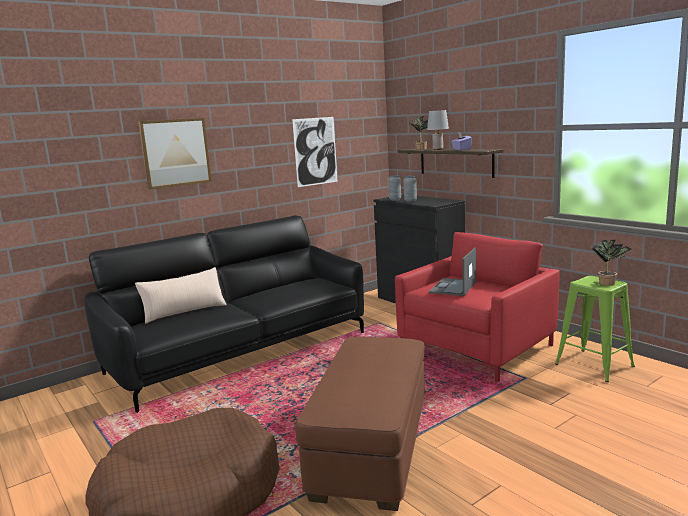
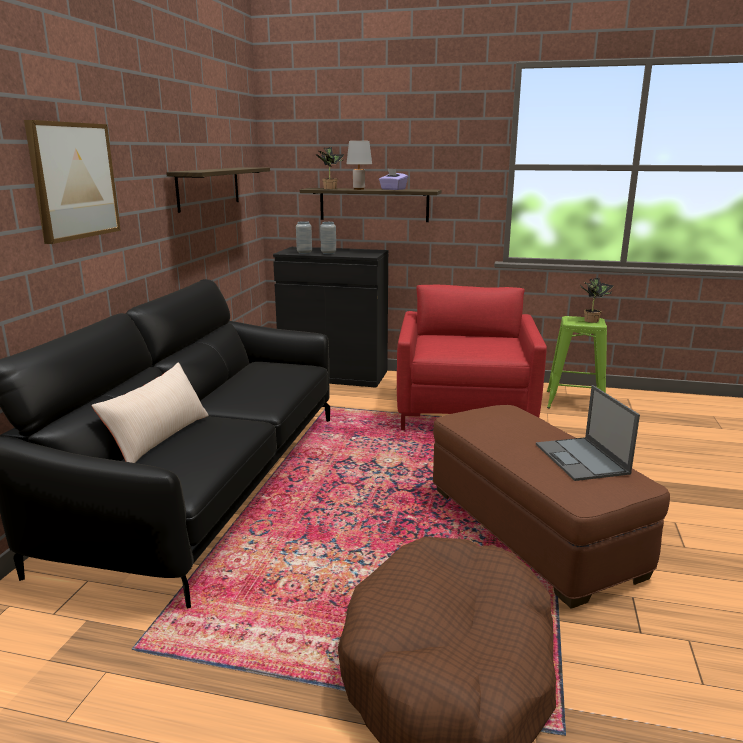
camera: 40 degrees left, 5 degrees up
picture [292,117,338,187] -> shelf [166,167,270,213]
laptop [429,247,476,296] -> laptop moved to [536,385,640,481]

